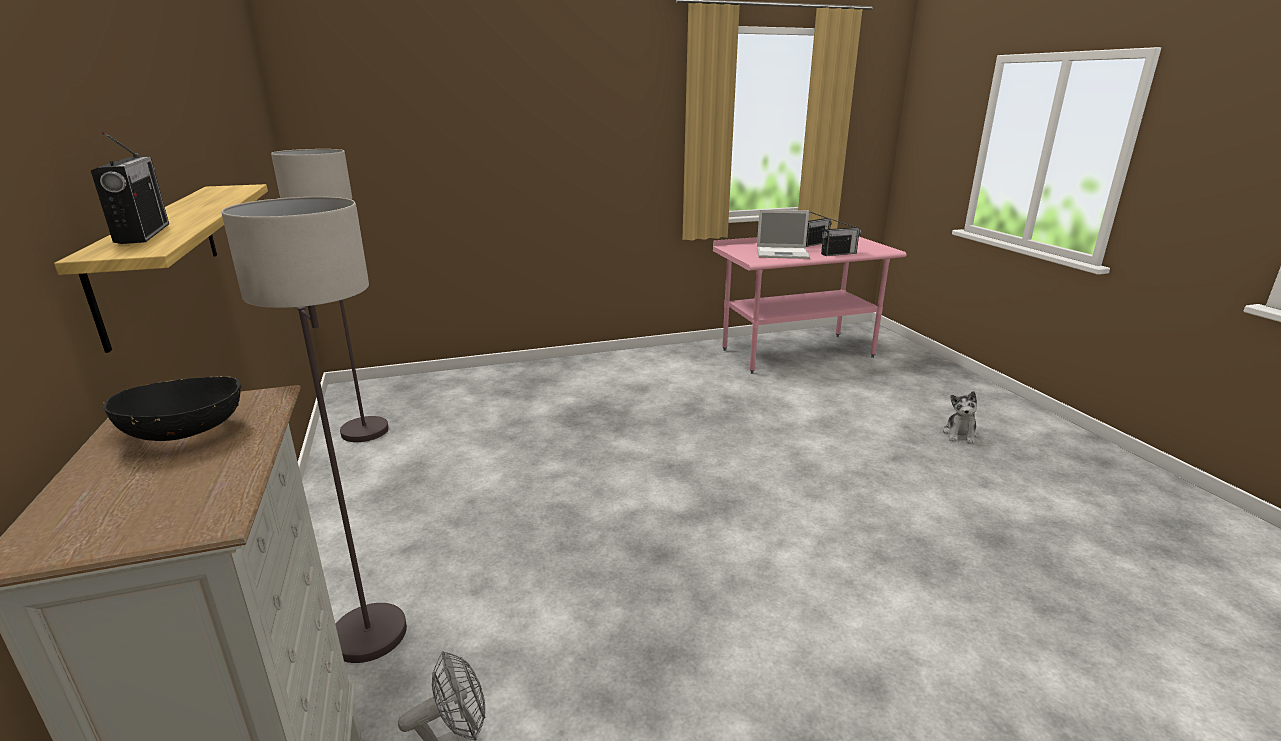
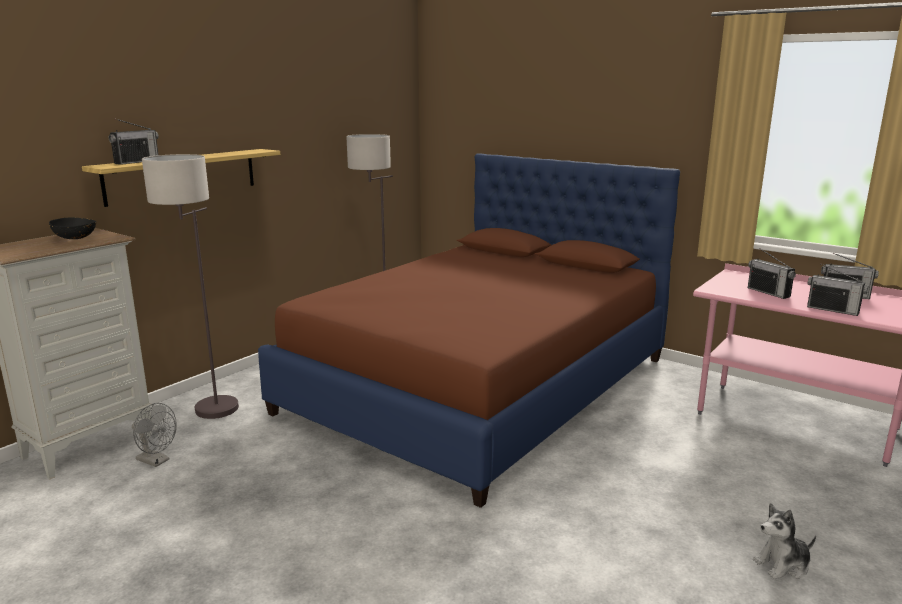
camera: 55 degrees right, 5 degrees down
laptop [757,210,810,259] -> radio [748,248,796,299]
none -> brown bed [258,153,680,508]

